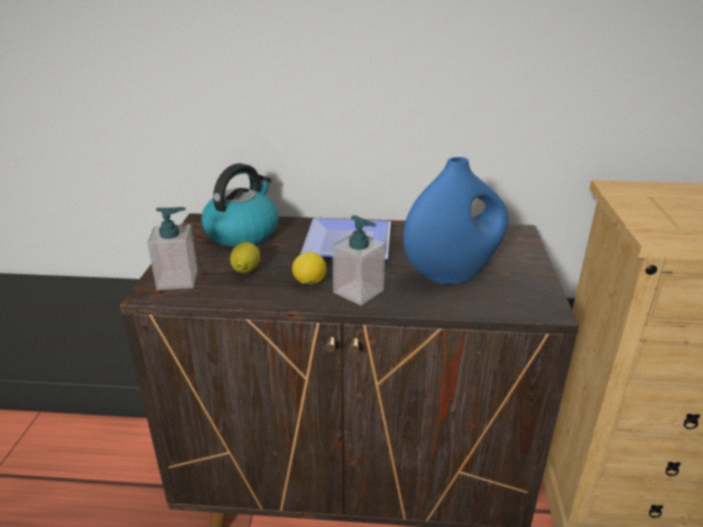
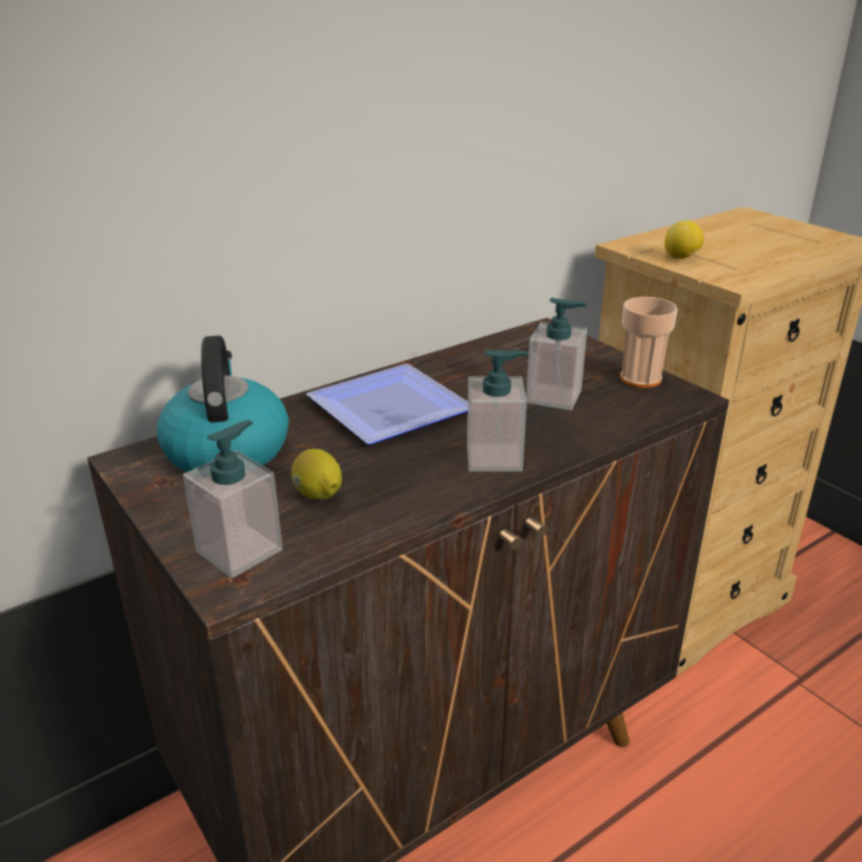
camera: 40 degrees left, 0 degrees up
lemon [292,252,326,284] -> lemon moved to [664,220,704,259]
blue vase [403,157,509,284] -> soap dispenser [526,298,587,410]
none -> cup [620,297,678,388]

